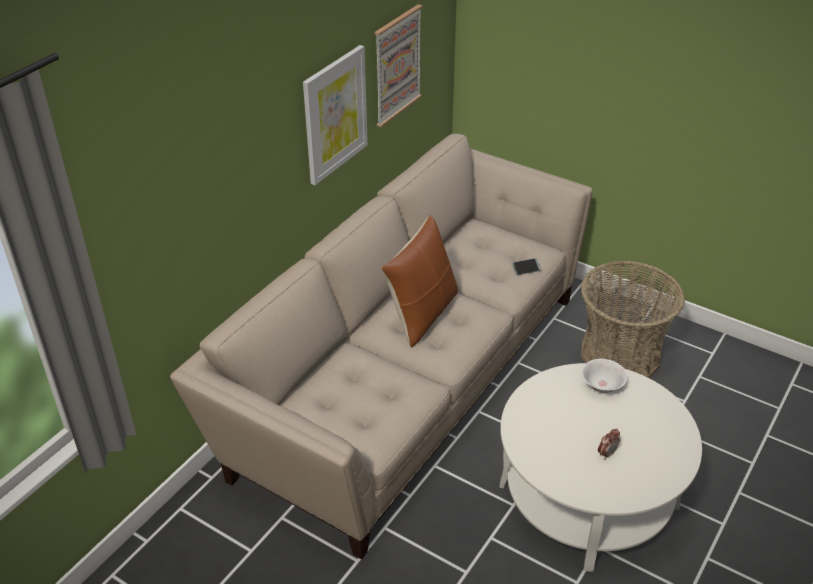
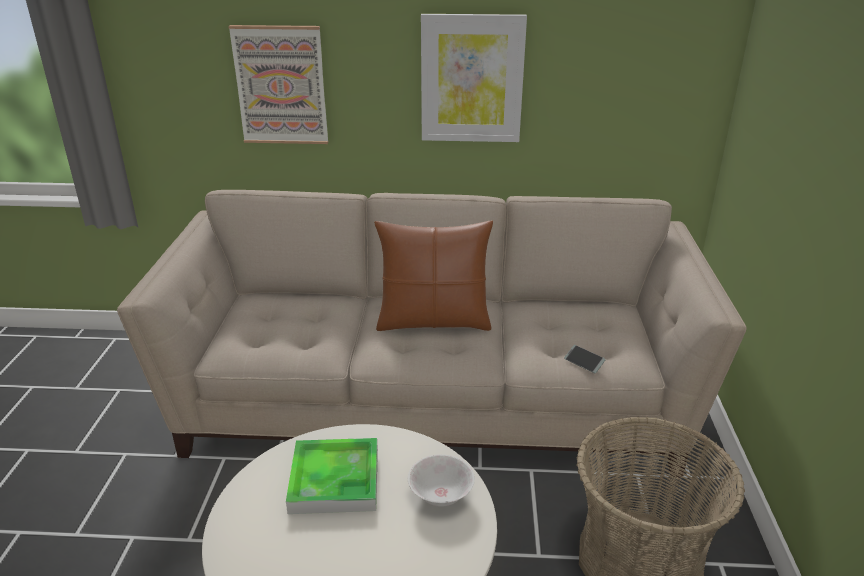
camera: 60 degrees right, 10 degrees down
picture [374,4,422,127] -> picture moved to [228,25,328,144]
alarm clock [598,429,620,460] -> none
none -> tray [286,438,378,514]

